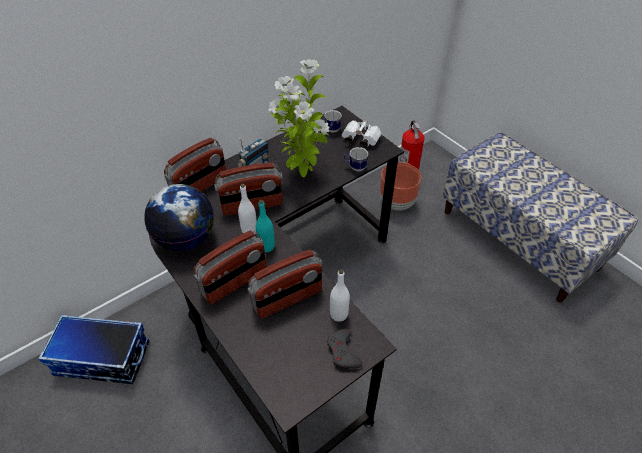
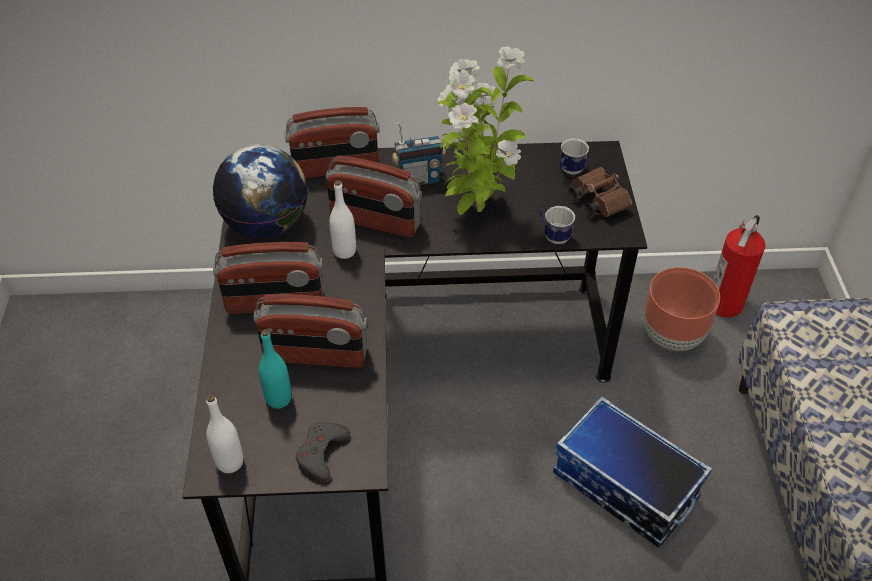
camera: 35 degrees right, 0 degrees up
storage box [38,315,149,384] -> storage box moved to [553,396,712,548]
turquoise bottle [256,200,275,252] -> turquoise bottle moved to [259,329,292,409]
white bottle [330,269,350,322] -> white bottle moved to [206,395,243,473]
white binoculars [342,120,382,149] -> brown binoculars [568,167,632,217]

